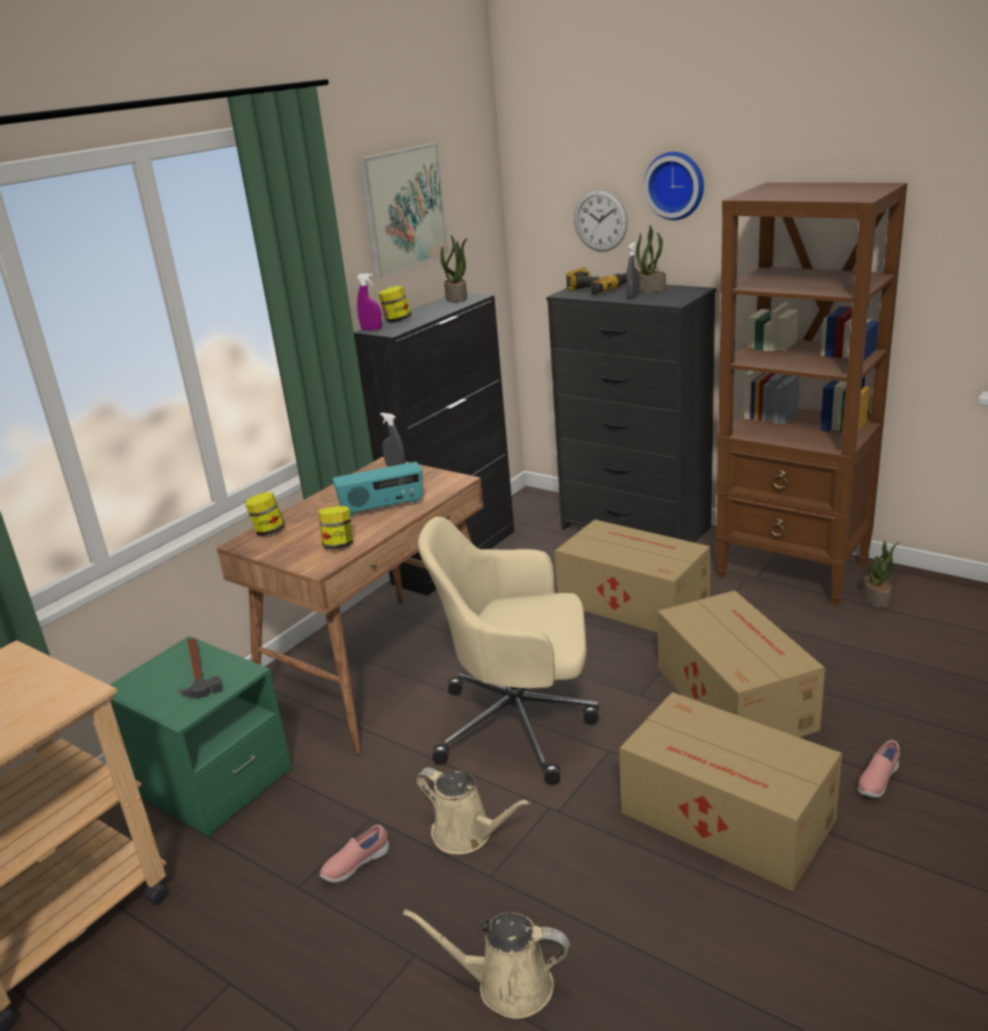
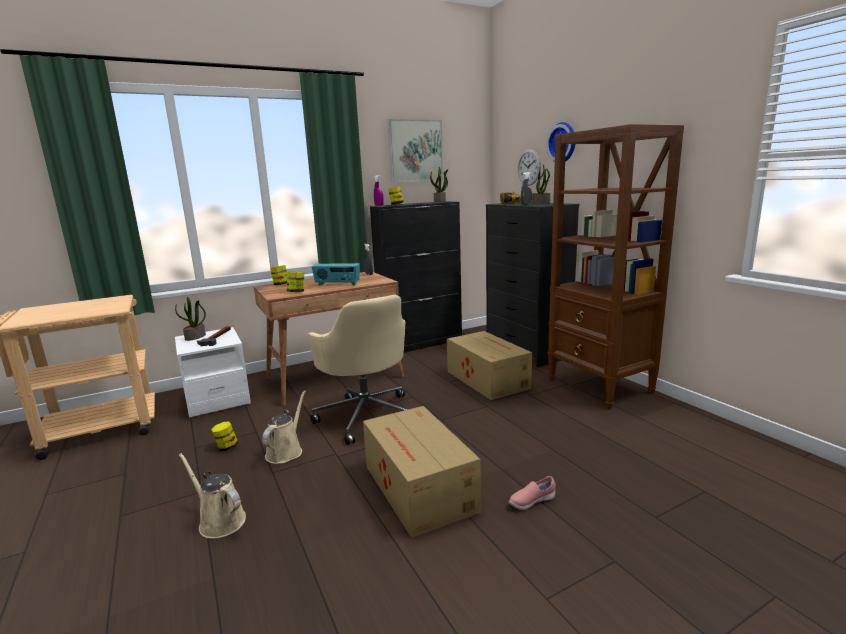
camera: 25 degrees right, 10 degrees down
green nightstand [110,636,292,837] -> white nightstand [175,327,251,418]
pink shoe [320,824,389,883] -> jar [211,421,238,451]
beige watering can [416,767,531,854] -> beige watering can turned 135 degrees counterclockwise [262,391,306,464]
beige office chair [418,517,599,785] -> beige office chair turned 150 degrees counterclockwise [307,295,408,445]
cardboard box [657,590,825,737] -> none
potted plant [863,541,899,608] -> potted plant moved to [175,297,206,341]

